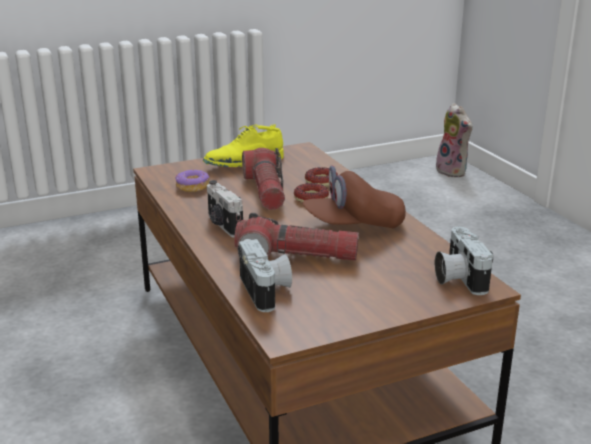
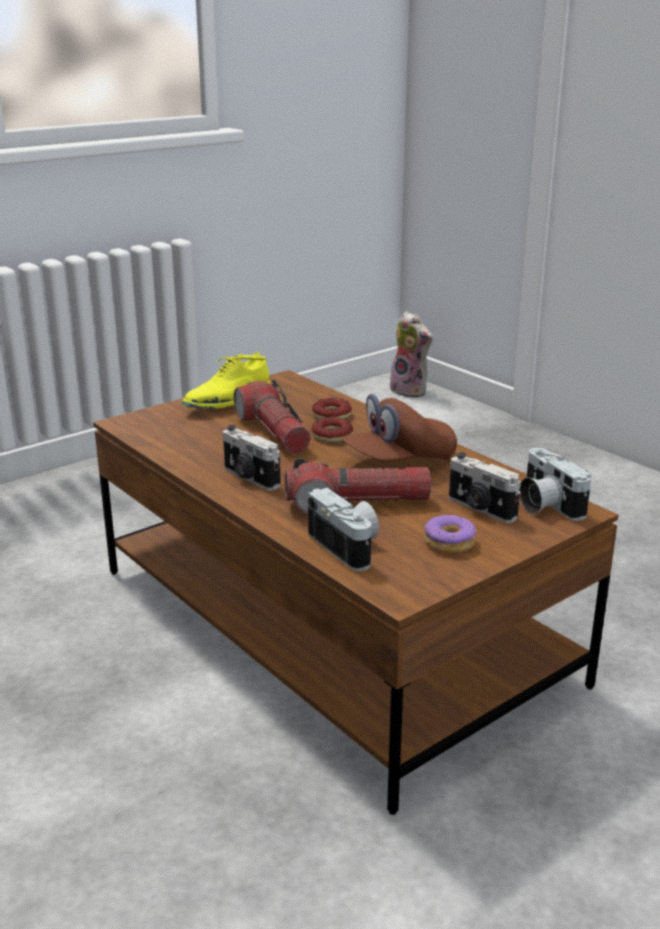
camera: 15 degrees left, 0 degrees up
donut [175,170,209,192] -> donut moved to [424,515,477,553]
none -> camera [449,452,521,523]

